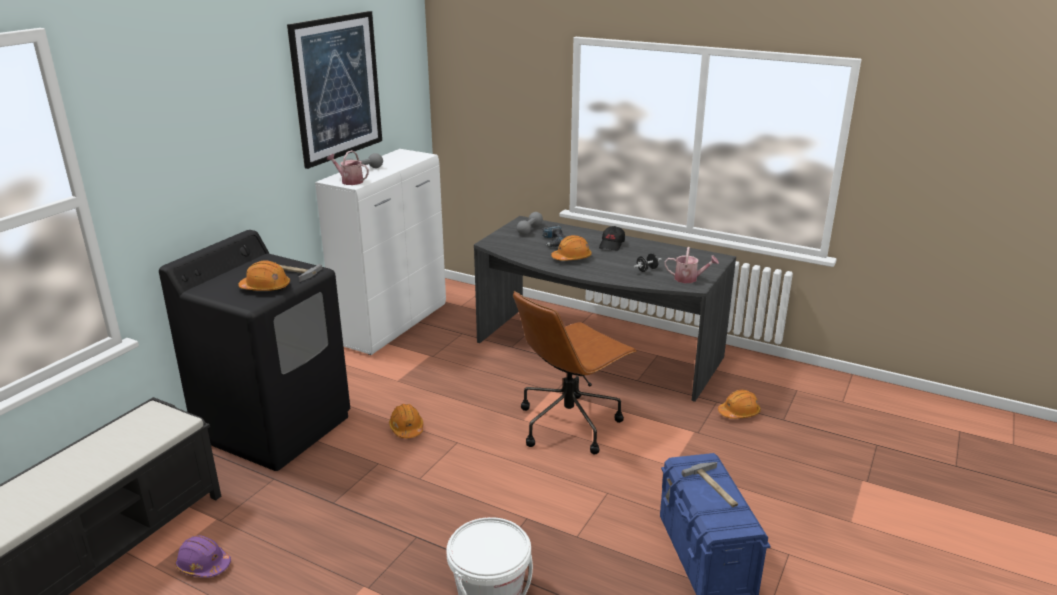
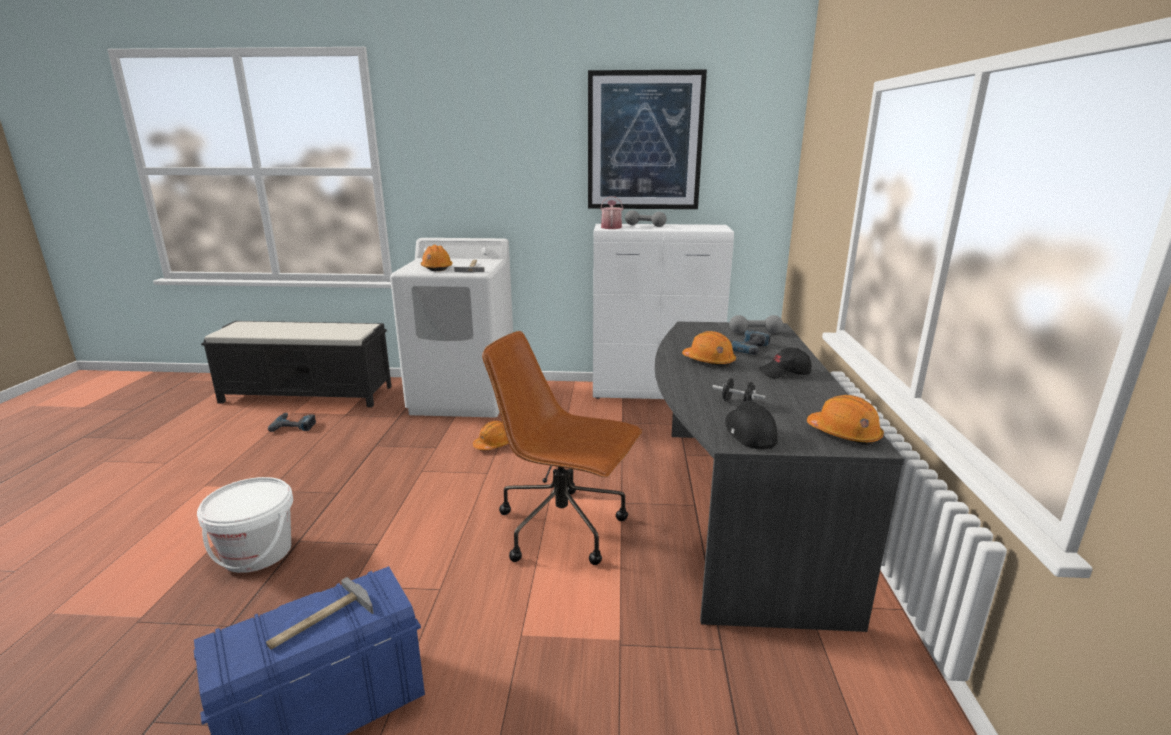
camera: 65 degrees right, 5 degrees down
black washing machine [159,230,350,471] -> white washing machine [390,238,513,417]
purple hard hat [175,535,231,578] -> power drill [268,413,316,432]
watering can [665,247,719,283] -> black cap [725,401,778,449]
orange hard hat [718,390,761,419] -> orange hard hat moved to [807,395,884,445]

